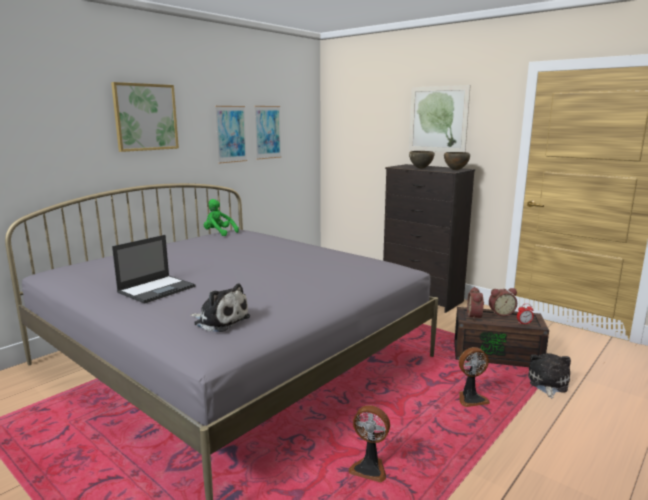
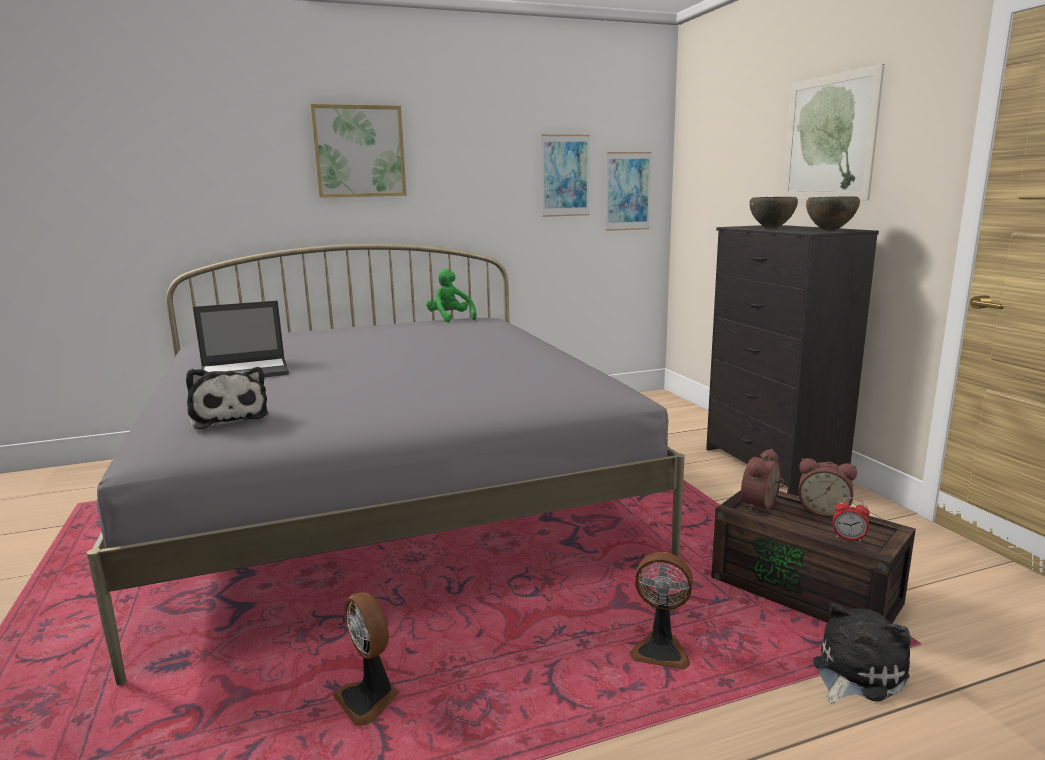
camera: 30 degrees right, 0 degrees up
picture [215,106,247,164] -> picture moved to [605,152,652,231]

